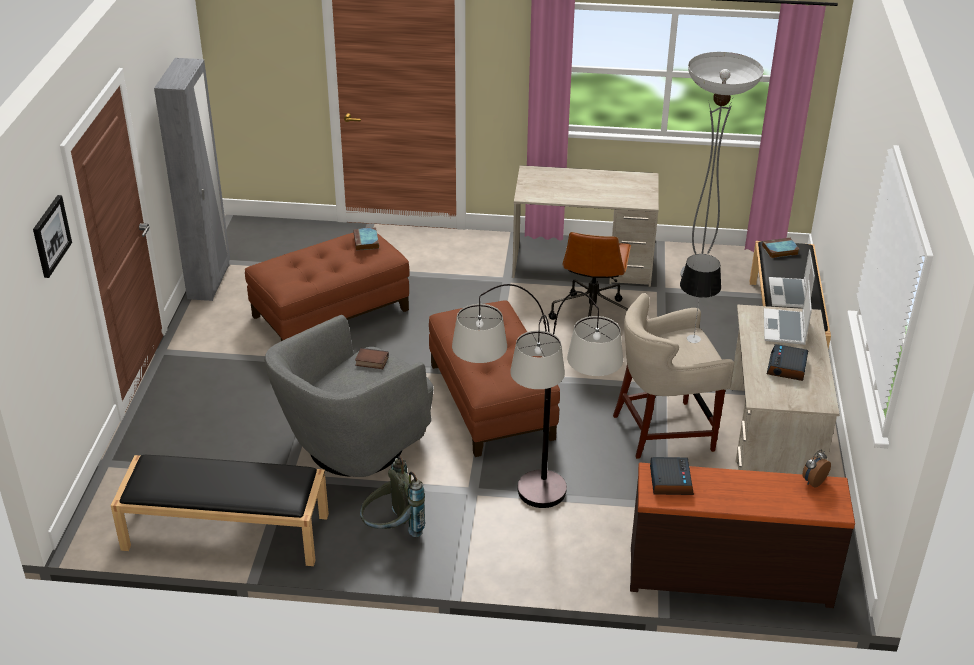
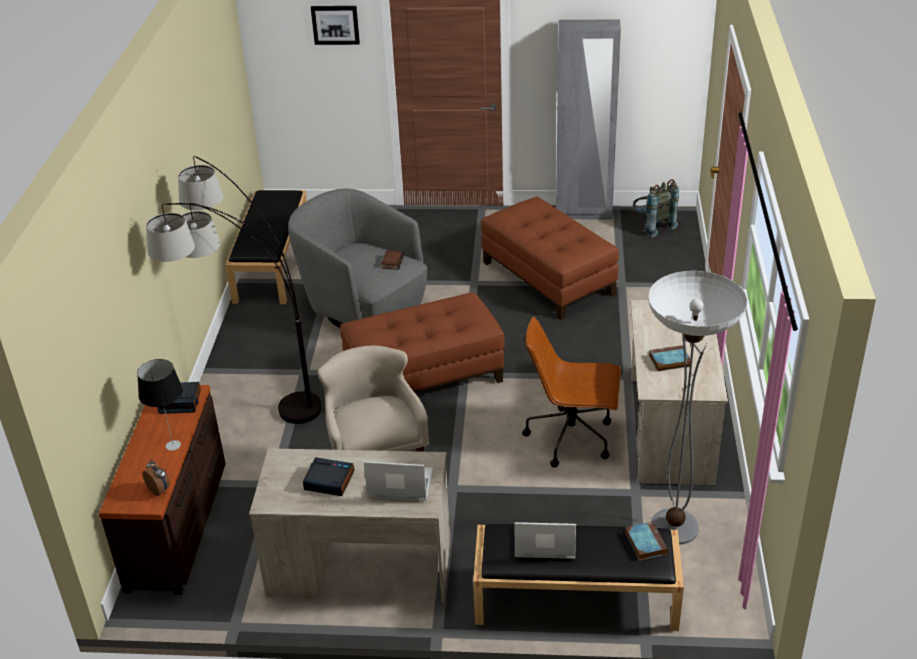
camera: 90 degrees right, 0 degrees up
book [353,227,379,251] -> book moved to [649,345,690,371]
grey backpack [360,456,425,537] -> grey backpack moved to [633,179,679,237]
table lamp [680,254,721,343] -> table lamp moved to [137,359,183,450]

